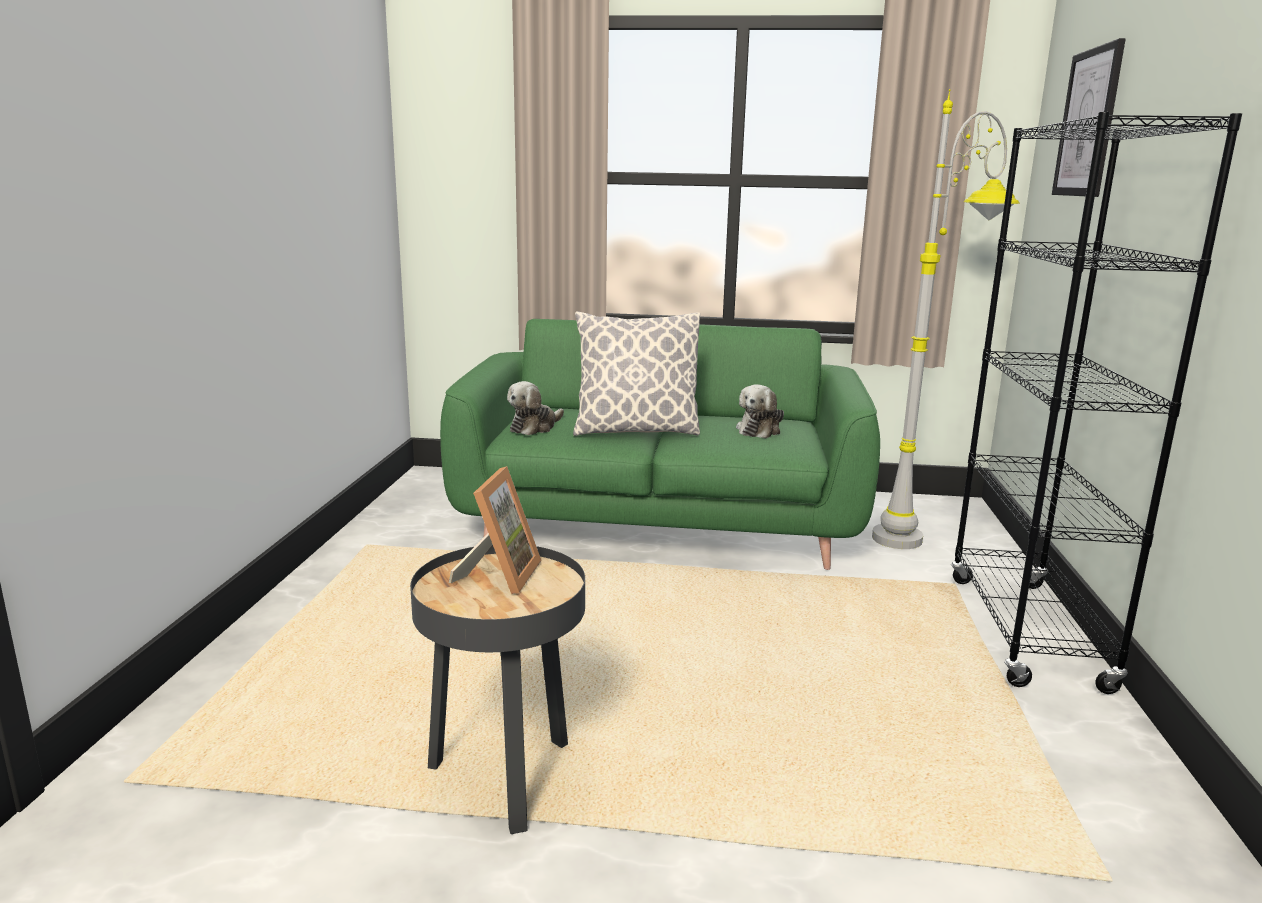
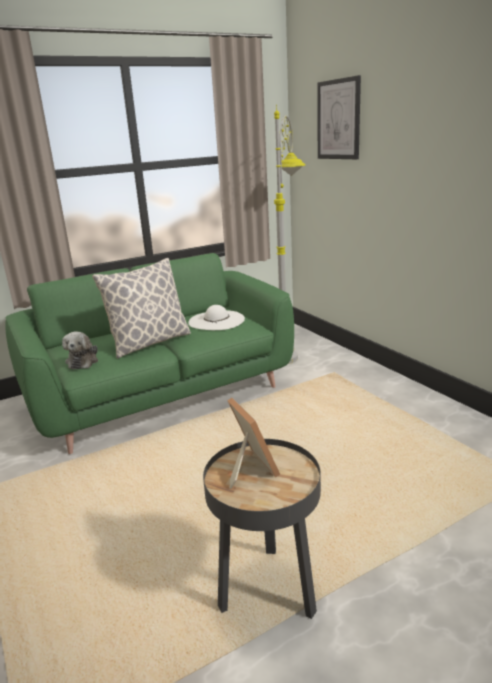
camera: 35 degrees left, 5 degrees up
plush toy [736,384,784,438] -> white hat [188,305,245,330]
black bookcase [951,112,1242,694] -> none

